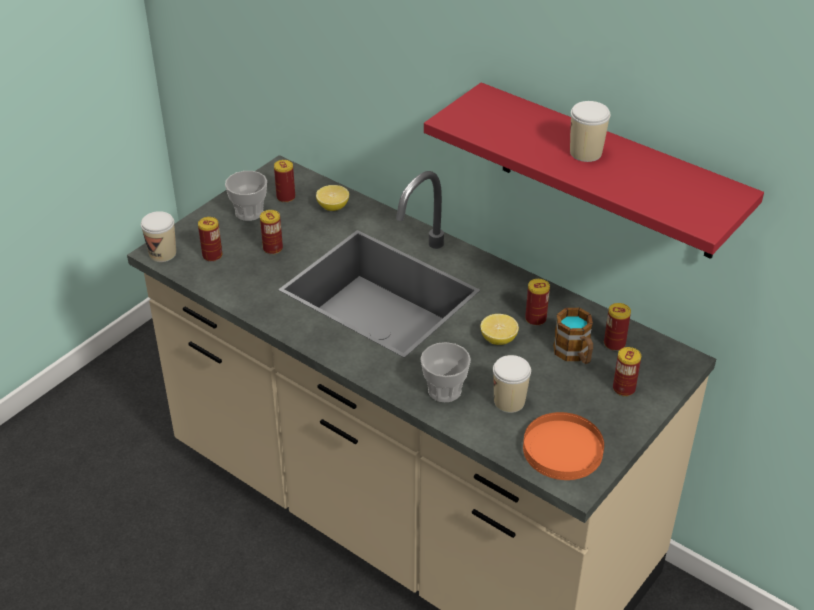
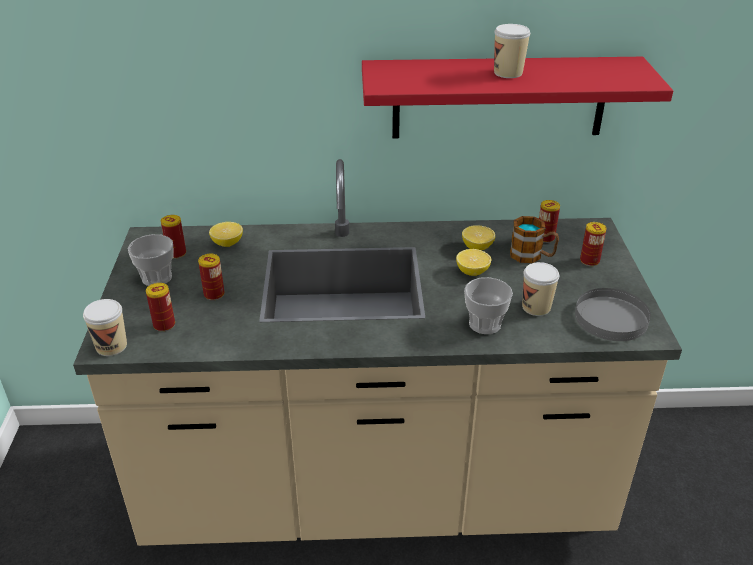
camera: 40 degrees left, 5 degrees down
orange plate [523,412,604,480] -> grey plate [575,288,651,341]
can [525,279,550,326] -> lemon [462,225,495,250]

